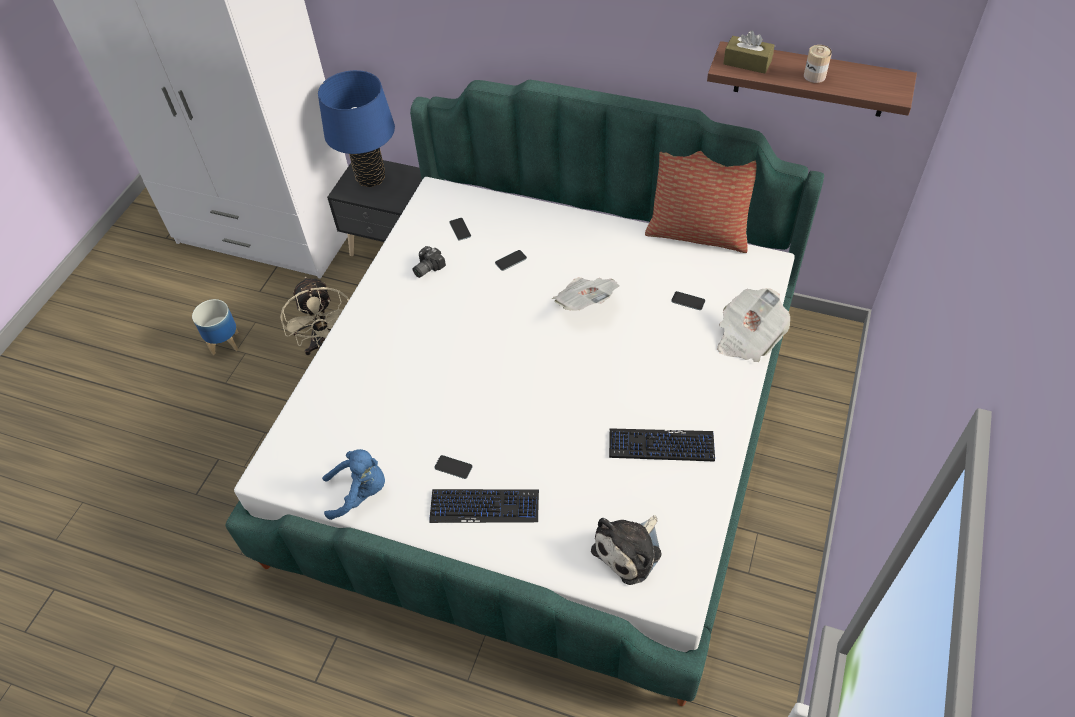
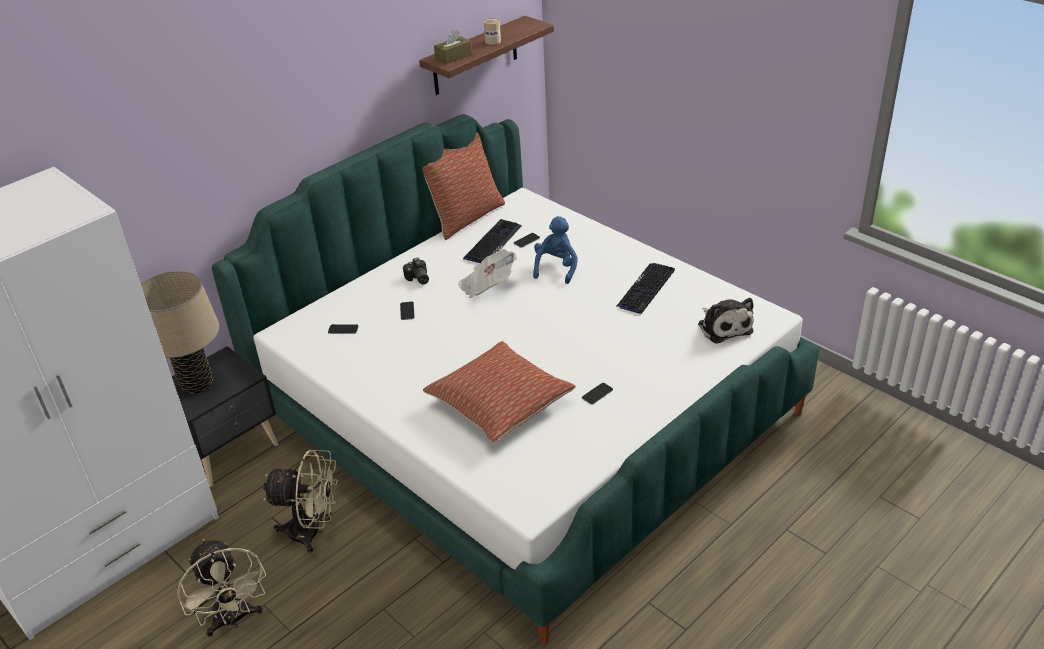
camera: 65 degrees left, 15 degrees down
planter [192,299,238,355] -> beige fan [177,539,266,637]
blue table lamp [318,70,395,187] -> beige table lamp [140,271,219,394]
blue plush toy [322,449,385,520] -> blue plush toy moved to [533,216,578,284]
camera [413,246,446,278] -> camera moved to [403,257,429,284]
keyboard [429,489,539,523] -> keyboard moved to [463,219,522,263]
newspaper [717,288,790,362] -> none
none -> pillow [423,341,575,442]

